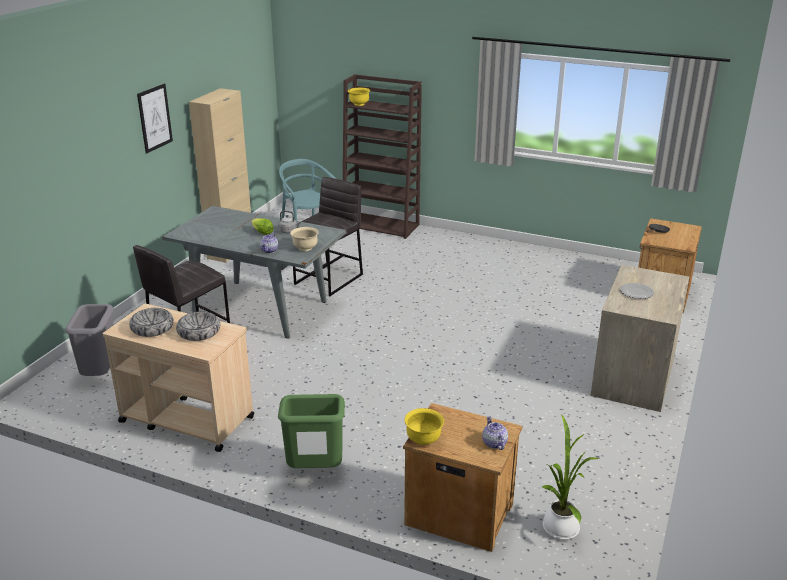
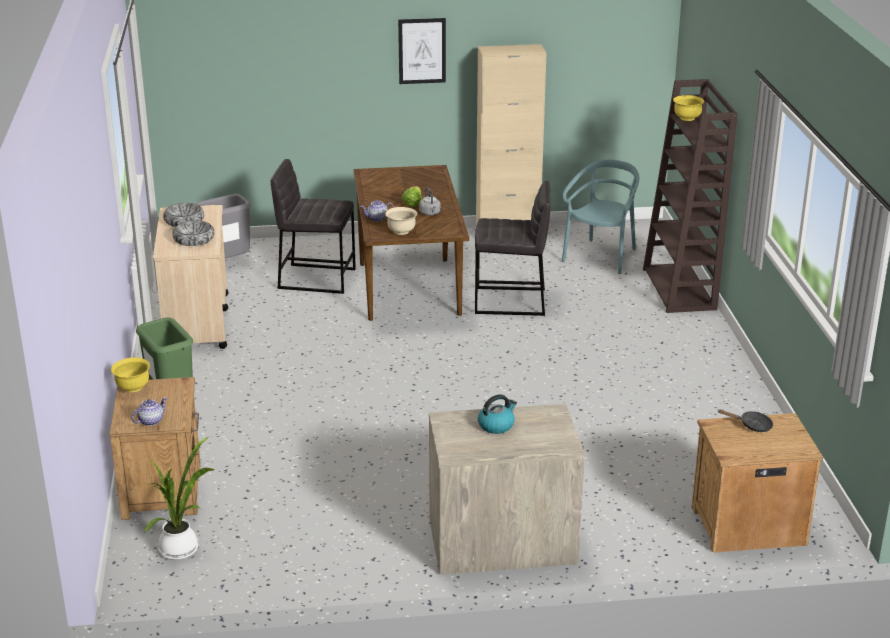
camera: 60 degrees right, 0 degrees up
grey dining table [162,206,347,339] -> brown dining table [353,165,469,321]
plate [620,283,654,299] -> kettle [478,394,517,434]

